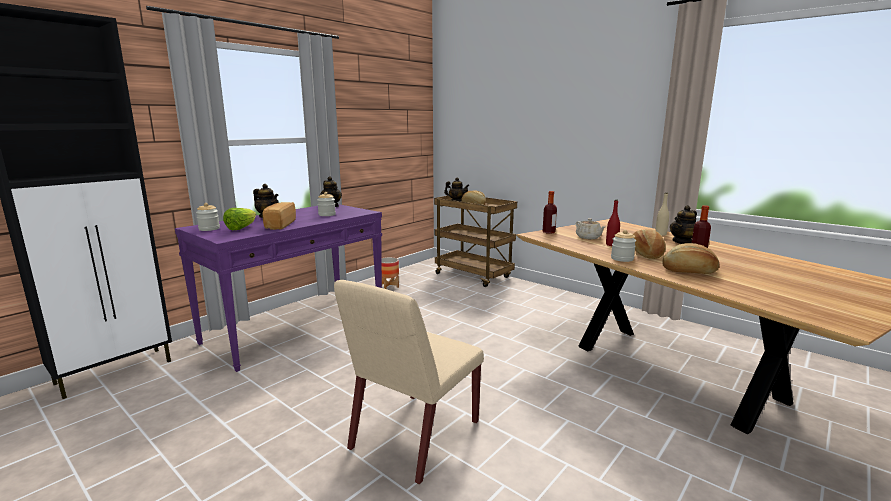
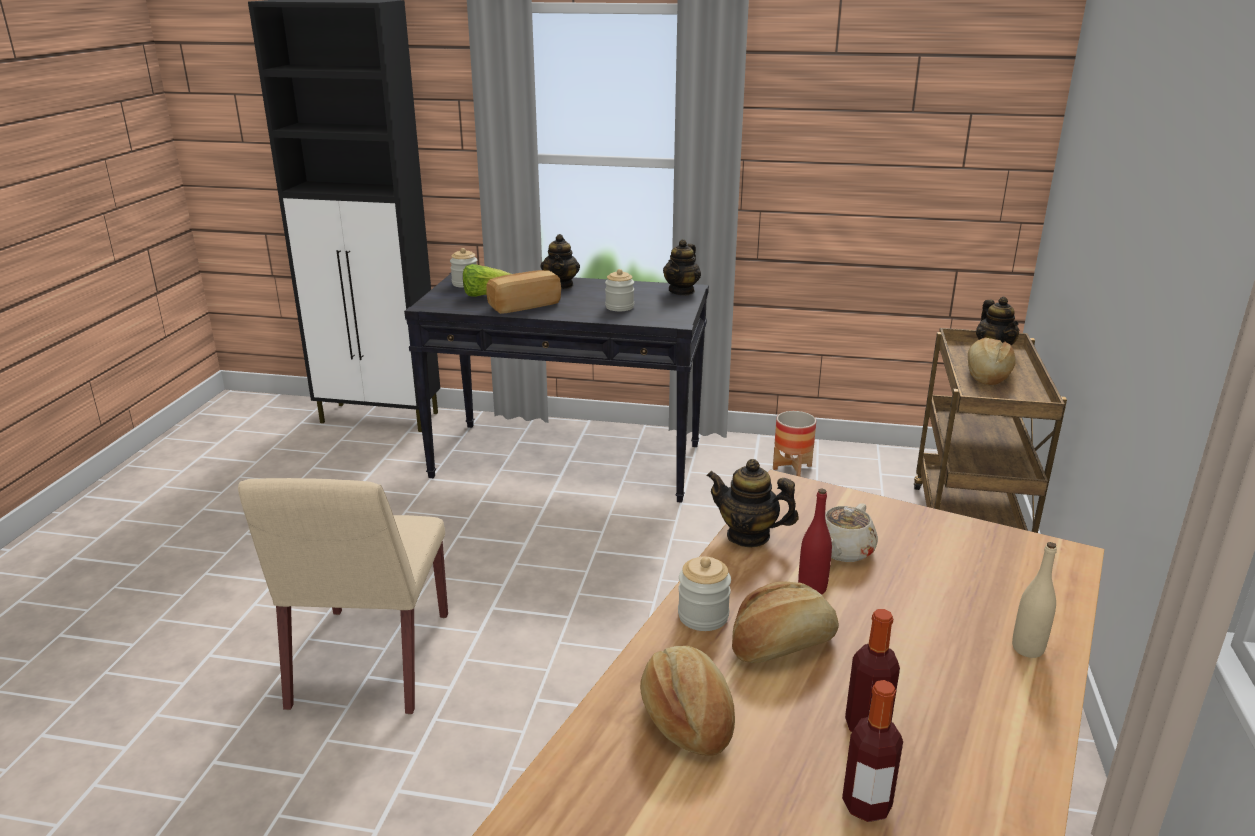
camera: 60 degrees right, 10 degrees up
purple console table [175,204,382,372] -> black console table [404,273,709,503]
beige chair [334,280,484,484] -> beige chair turned 90 degrees counterclockwise [238,478,448,715]
bottle [543,191,557,234] -> bottle moved to [842,680,903,822]
teapot [670,205,697,244] -> teapot moved to [707,459,799,547]

